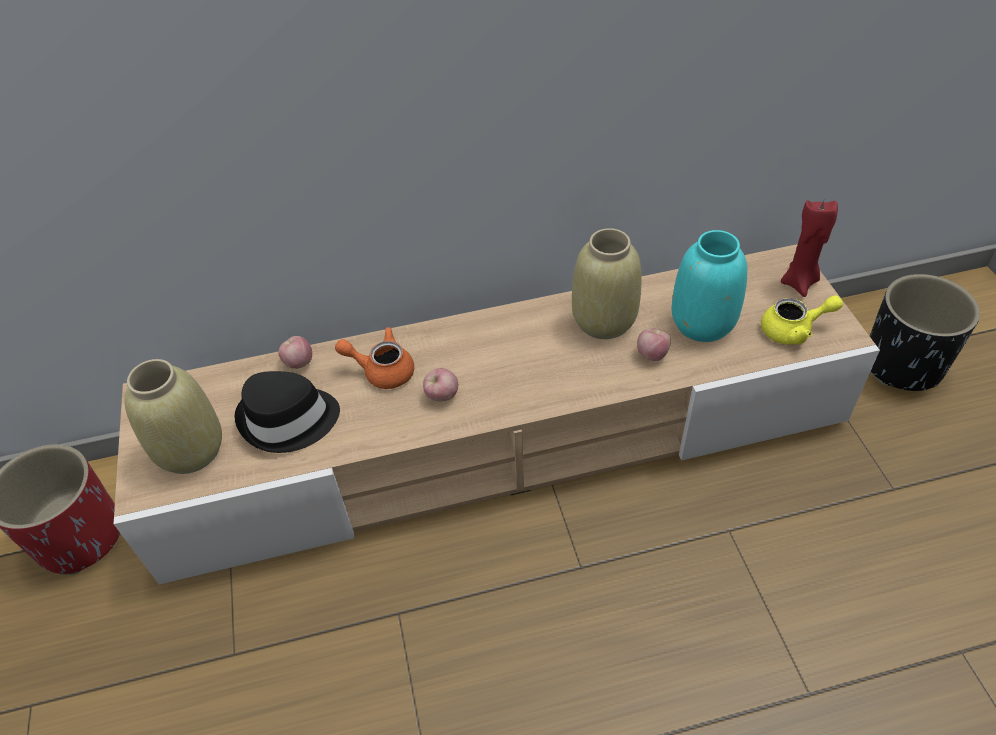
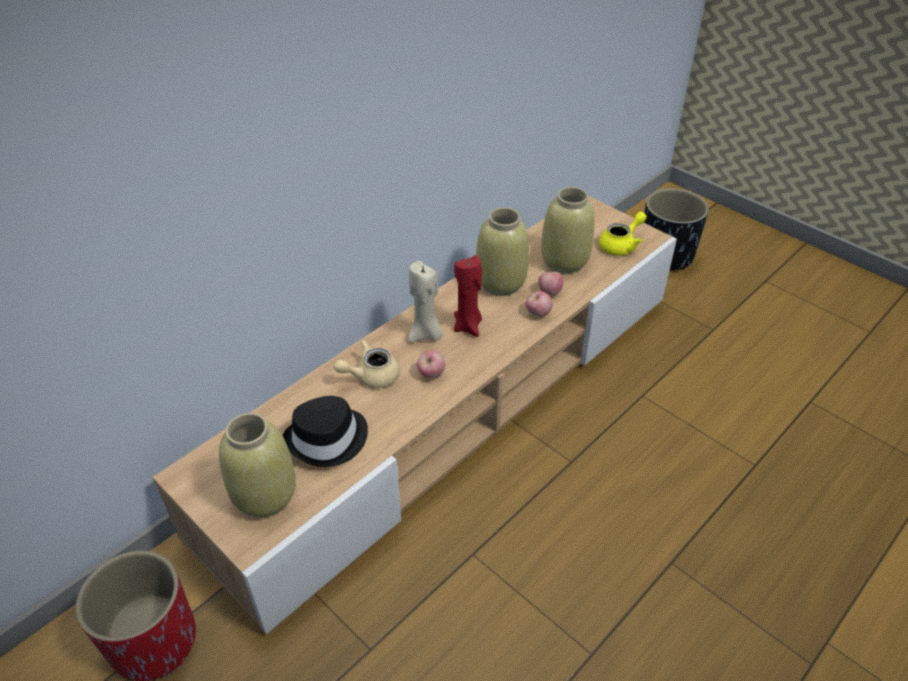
camera: 35 degrees left, 5 degrees down
apple [278,336,312,369] -> apple moved to [526,291,553,317]
orange teapot [335,327,414,389] -> beige teapot [334,340,400,388]
turquoise vase [671,230,747,342] -> beige vase [541,187,595,273]
red candle [781,200,838,297] -> red candle moved to [454,255,482,337]
none -> beige candle [408,261,443,342]

